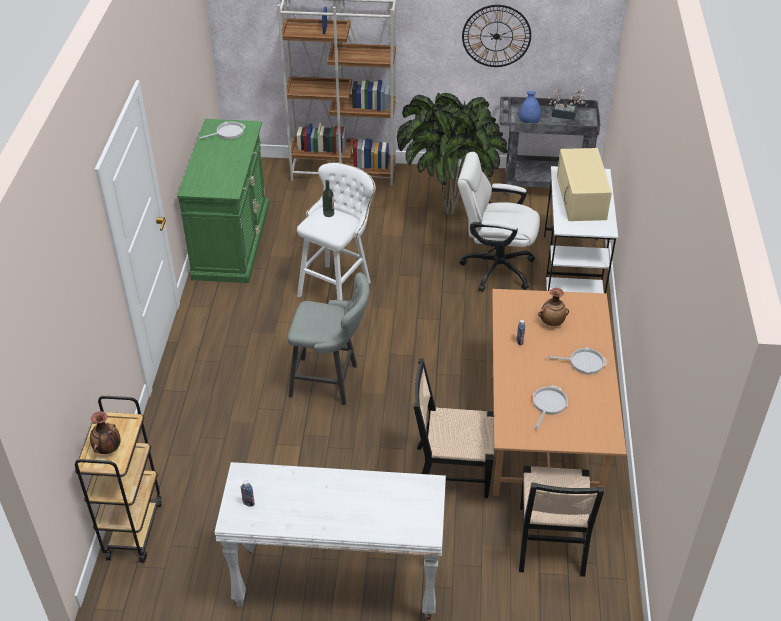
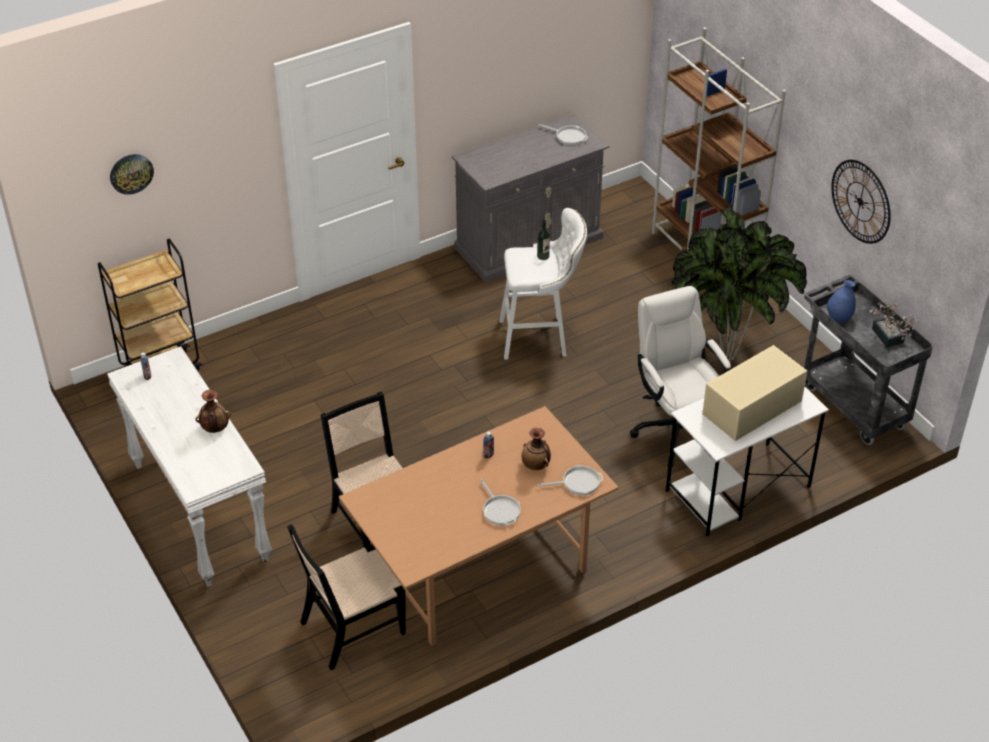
camera: 55 degrees right, 0 degrees up
vase [90,411,121,454] -> vase moved to [195,390,231,433]
green dresser [177,119,269,283] -> grey dresser [452,114,609,283]
grey stool [288,272,370,405] -> none
frying pan [533,385,568,430] -> frying pan moved to [538,465,603,495]
none -> wall clock [110,154,154,195]

